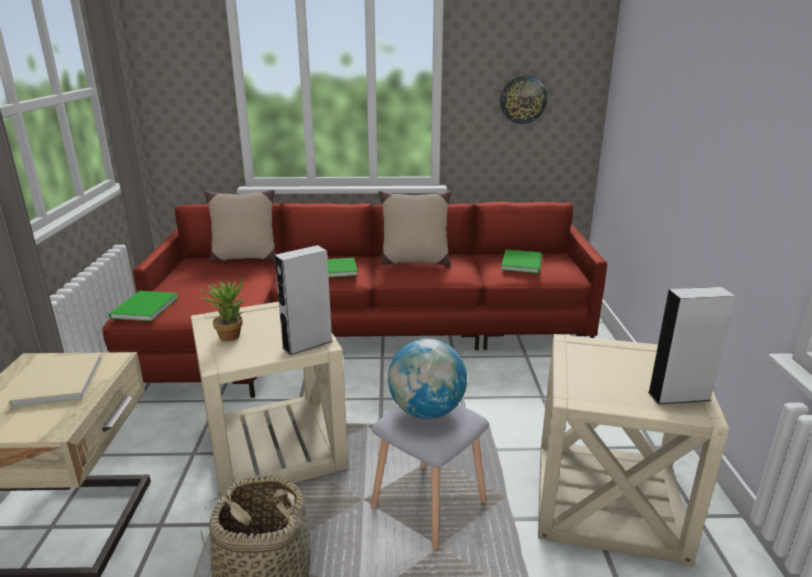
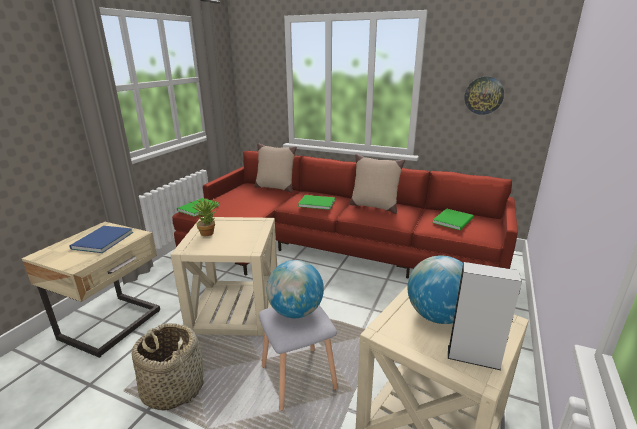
camera: 25 degrees right, 0 degrees up
beige book [8,352,103,408] -> blue book [69,226,133,253]
grey speaker [274,245,333,355] -> none
none -> globe [408,255,463,324]

